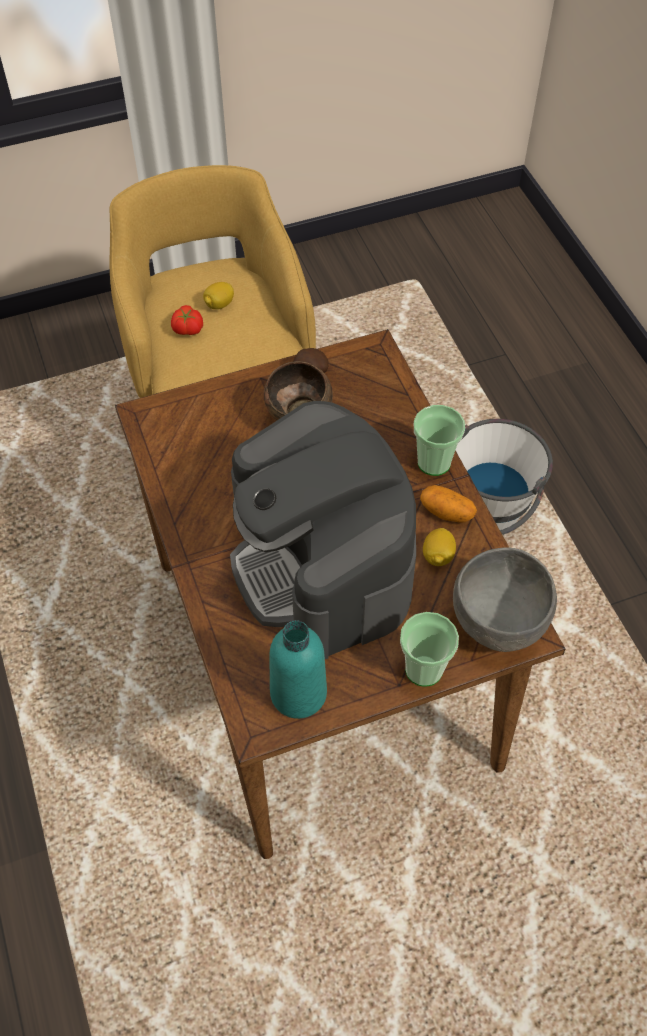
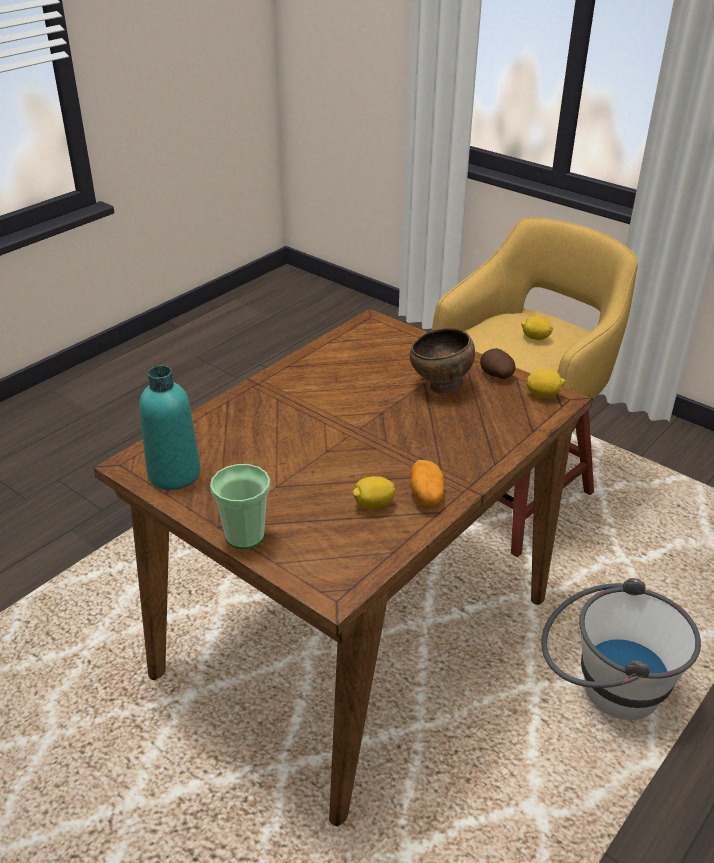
camera: 60 degrees right, 20 degrees down
tomato [171,305,203,335] -> none
coffee machine [230,401,416,659] -> none
cup [414,405,465,476] -> none
grey bowl [453,547,557,652] -> none
none -> lemon [526,369,566,398]

